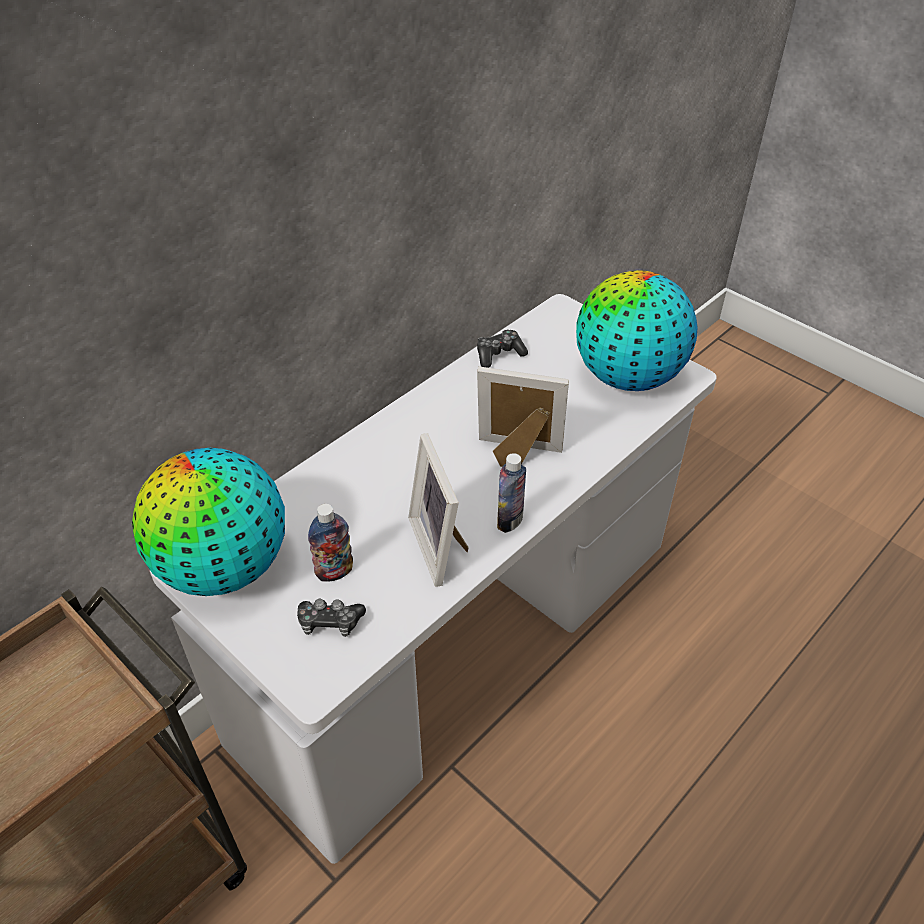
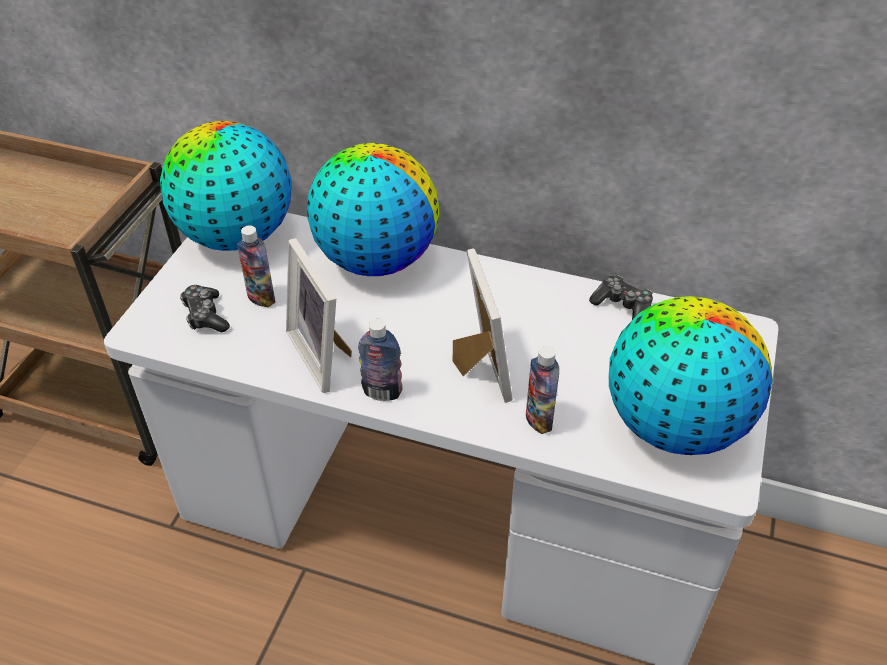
camera: 65 degrees right, 0 degrees up
picture frame [408,433,469,587] -> picture frame turned 75 degrees counterclockwise [286,238,352,393]
none -> globe [307,143,439,276]
none -> bottle [526,346,559,434]

